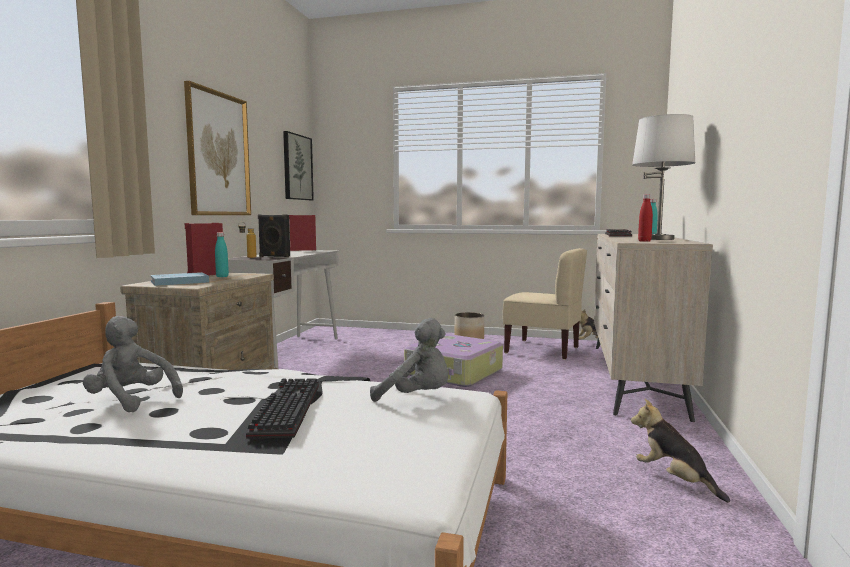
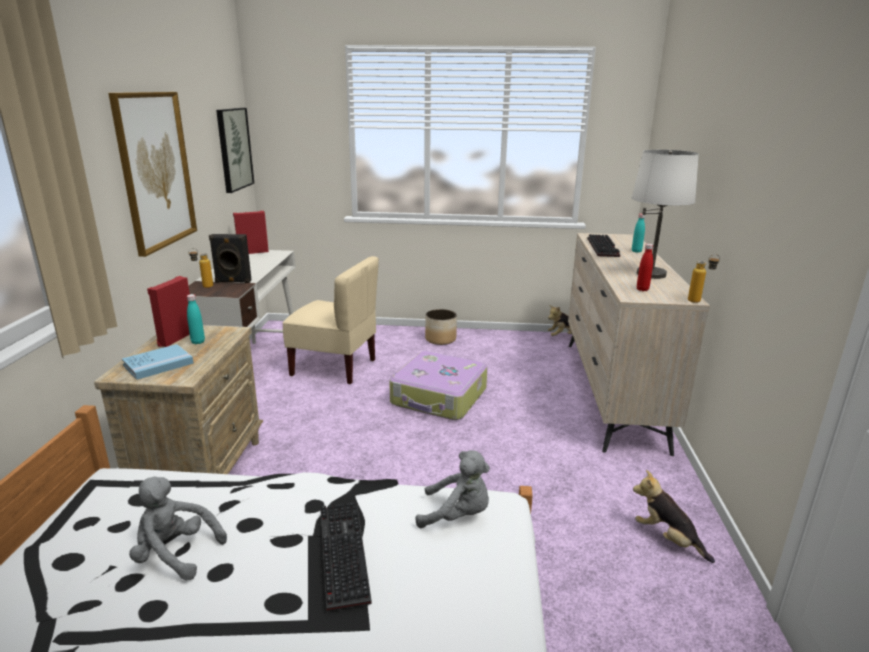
camera: 10 degrees left, 15 degrees up
beige chair [503,248,587,360] -> beige chair moved to [283,256,379,384]
none -> bottle [688,254,720,303]

